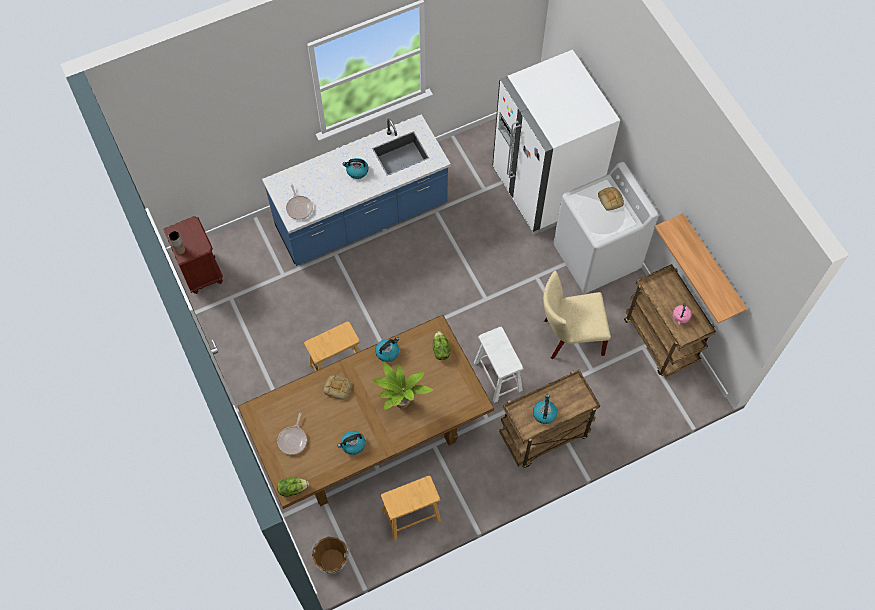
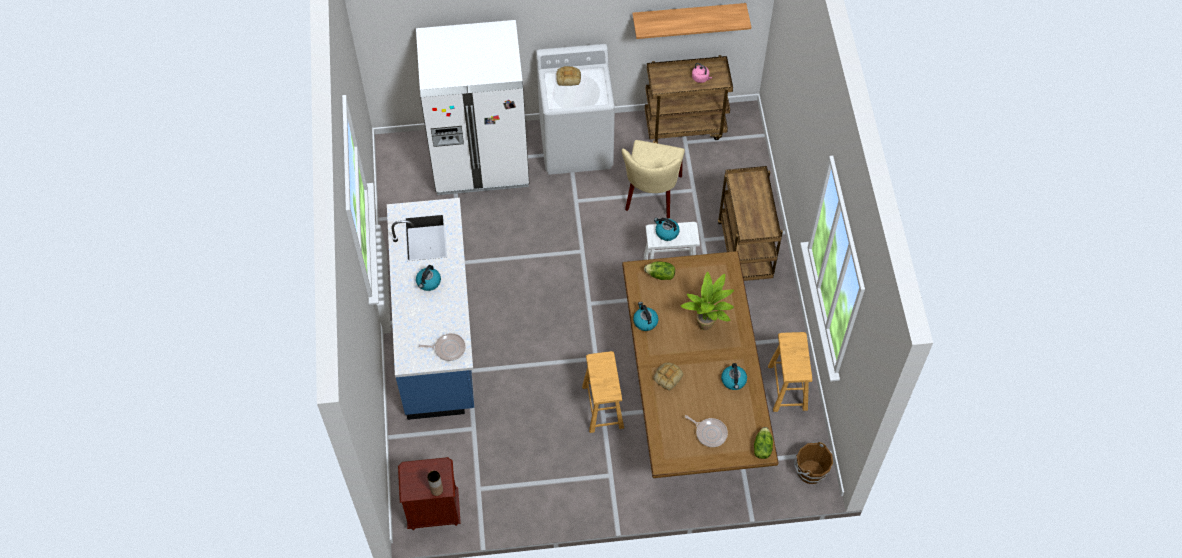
camera: 70 degrees left, 5 degrees down
kettle [533,395,557,424] -> kettle moved to [654,218,680,241]

